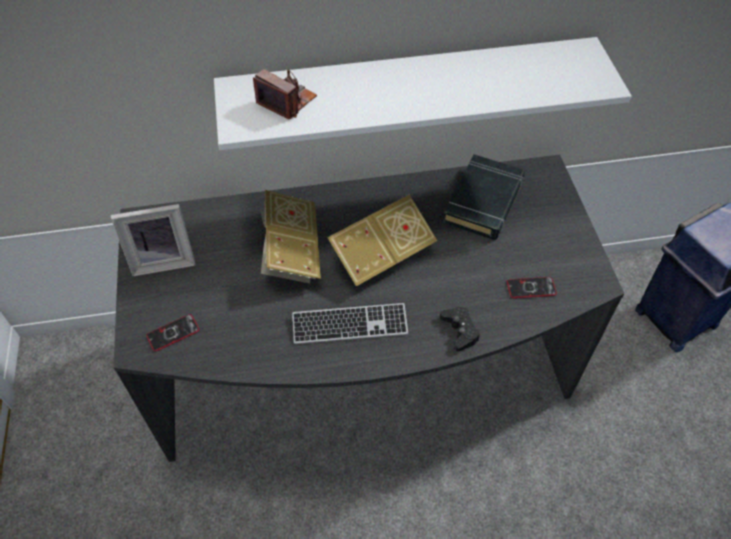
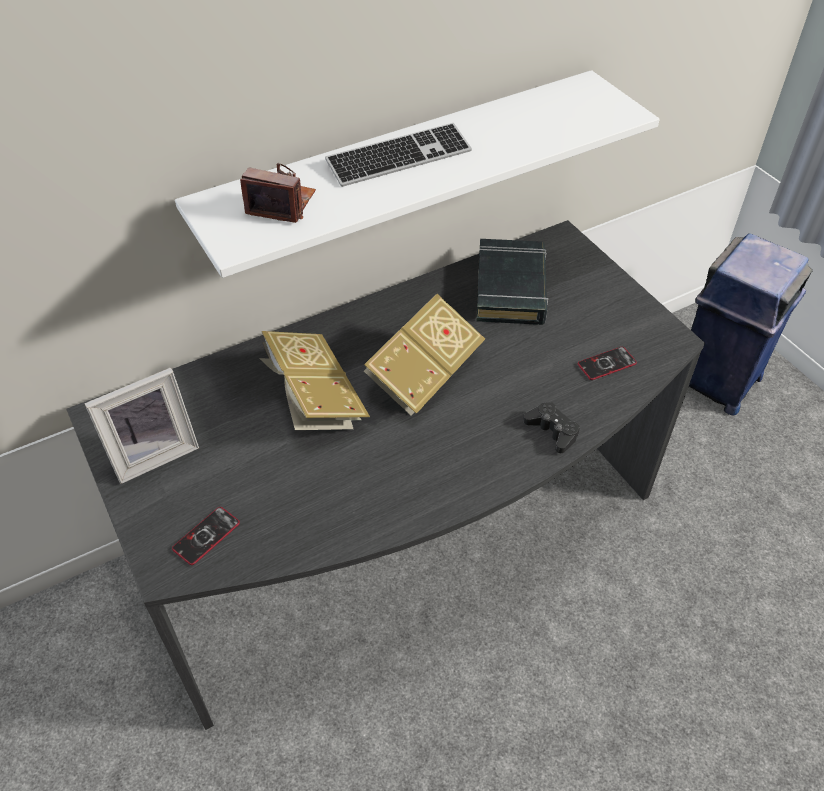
camera: 20 degrees left, 5 degrees down
keyboard [292,303,408,344] -> keyboard moved to [325,123,472,187]

